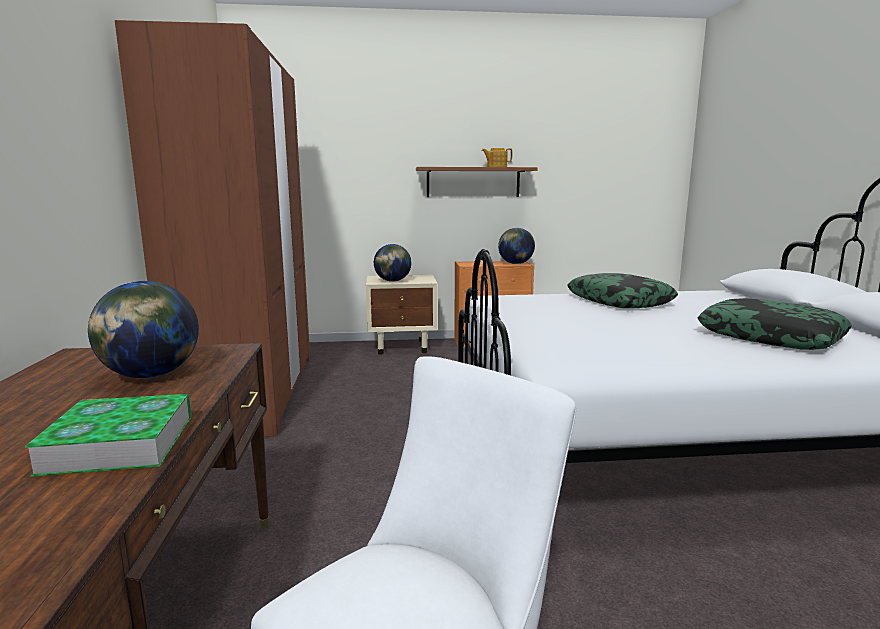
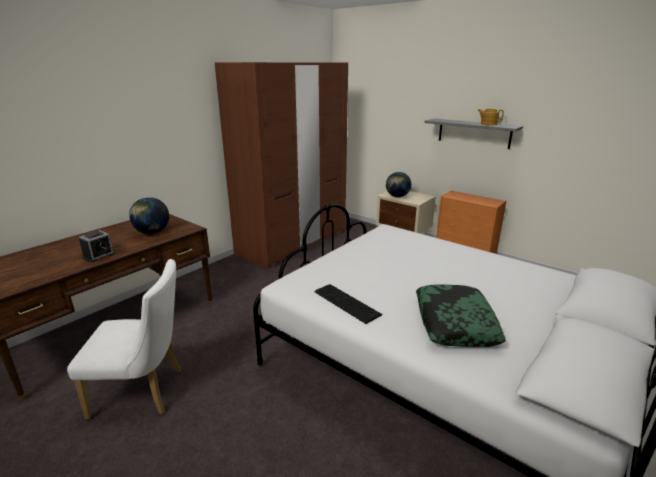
camera: 45 degrees right, 10 degrees up
book [25,394,192,477] -> alarm clock [79,230,116,263]
brown shelf [416,167,537,197] -> grey shelf [424,119,523,149]
globe [498,228,535,264] -> none
pillow [567,273,678,308] -> none
none -> keyboard [315,284,382,324]

